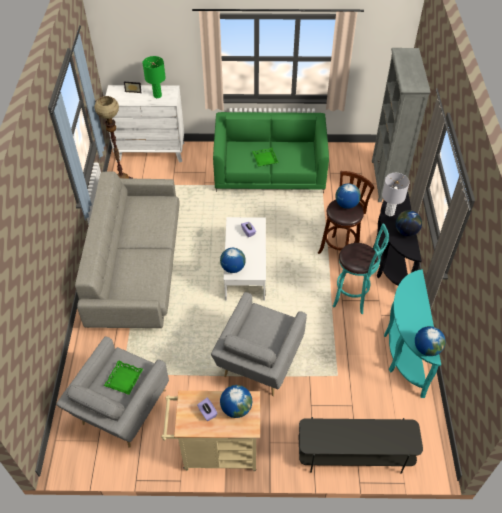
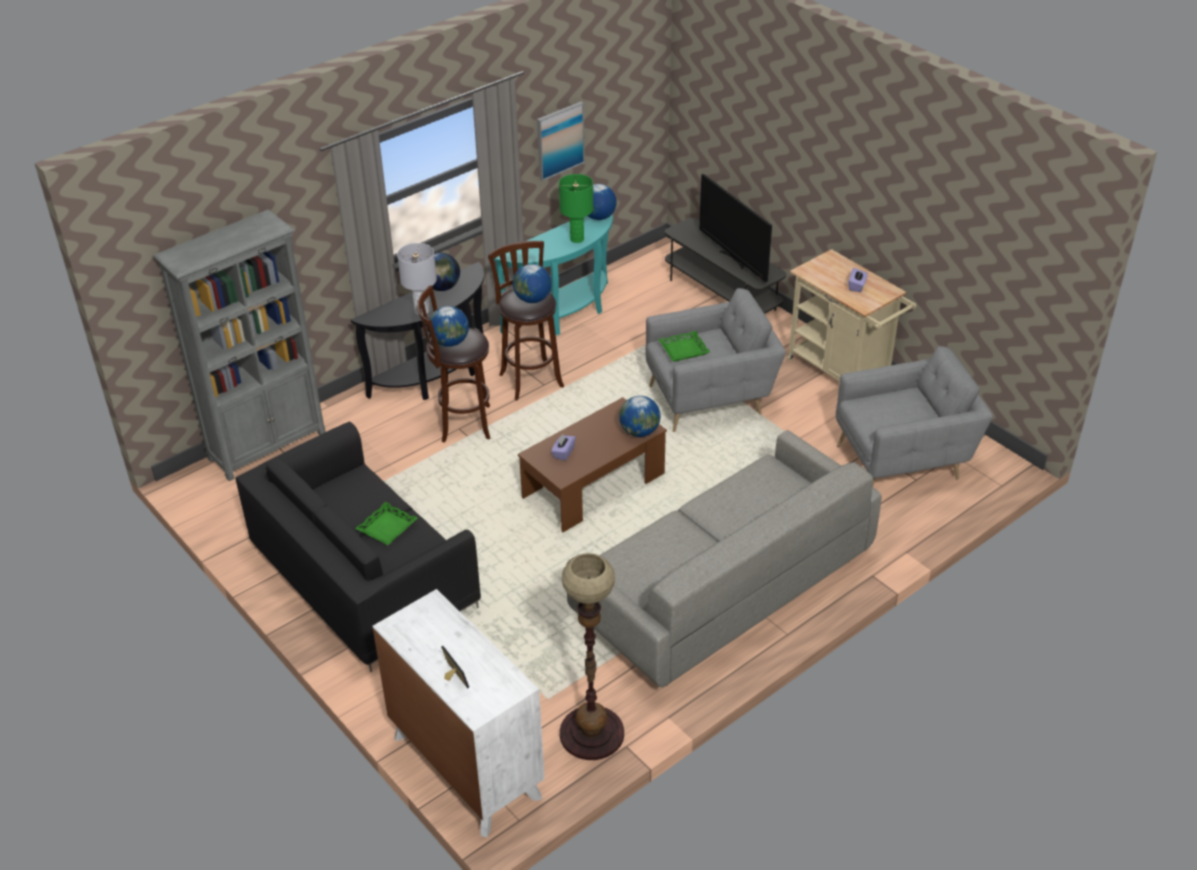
camera: 130 degrees left, 10 degrees down
green tray [104,360,143,395] -> green tray moved to [658,331,710,361]
green table lamp [142,56,166,98] -> green table lamp moved to [559,174,593,243]
green sofa [213,112,329,193] -> black sofa [236,422,481,672]
globe [220,385,252,418] -> globe moved to [513,264,552,303]
white coffee table [224,217,266,301] -> brown coffee table [518,397,667,532]
turquoise stool [332,223,389,314] -> brown stool [488,241,564,401]
none -> picture [537,102,585,181]
none -> television [699,174,772,282]

